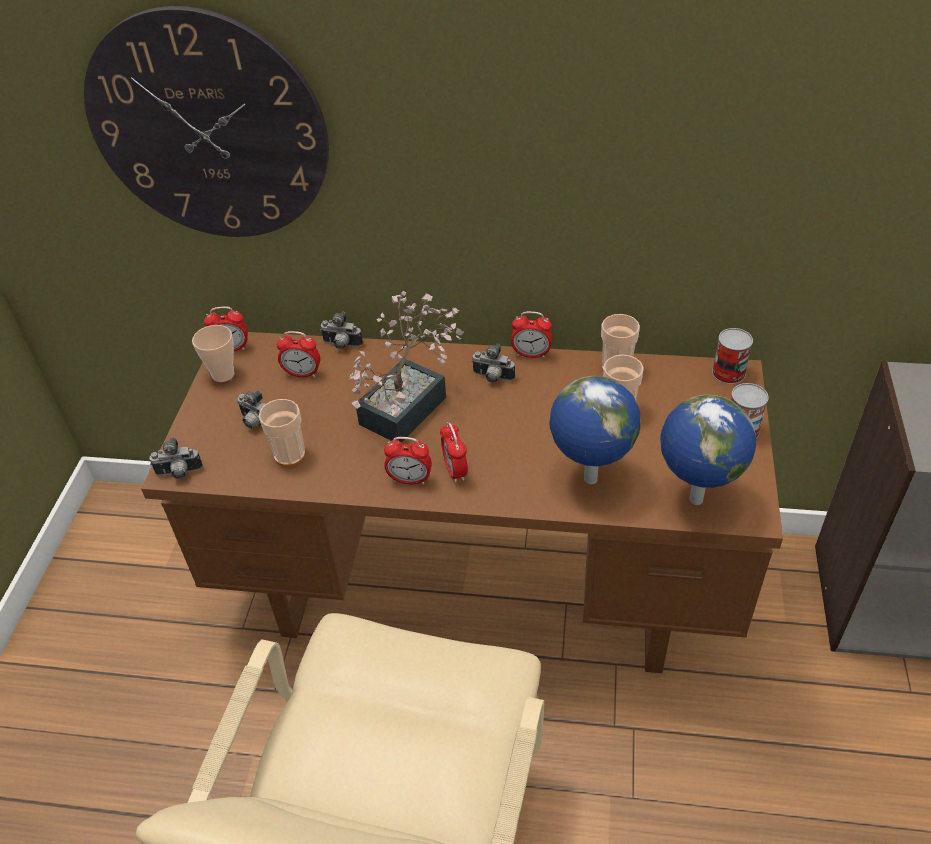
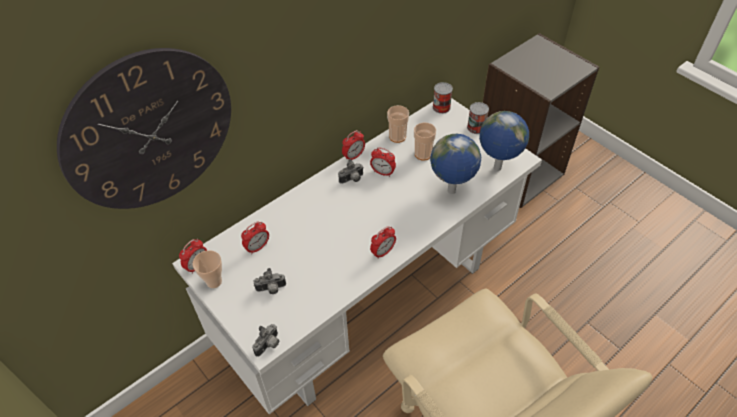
camera: 50 degrees left, 5 degrees up
brown desk [141,332,783,673] -> white desk [172,98,542,415]
cup [259,399,305,466] -> none
camera [320,312,363,349] -> none
potted plant [349,291,464,443] -> none
alarm clock [440,422,468,483] -> alarm clock moved to [370,148,396,177]

